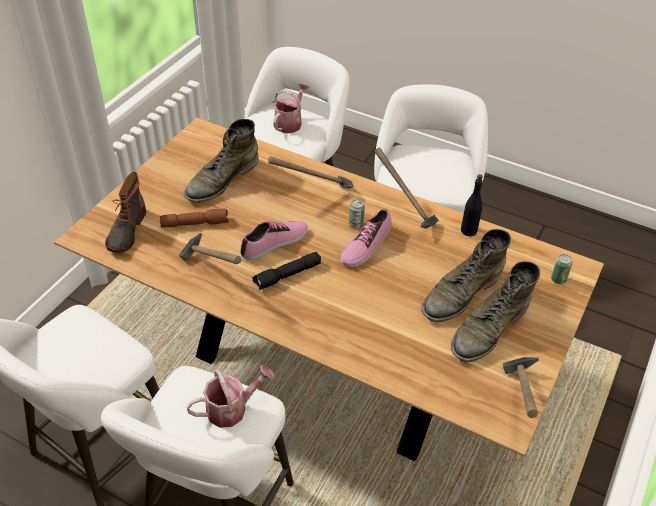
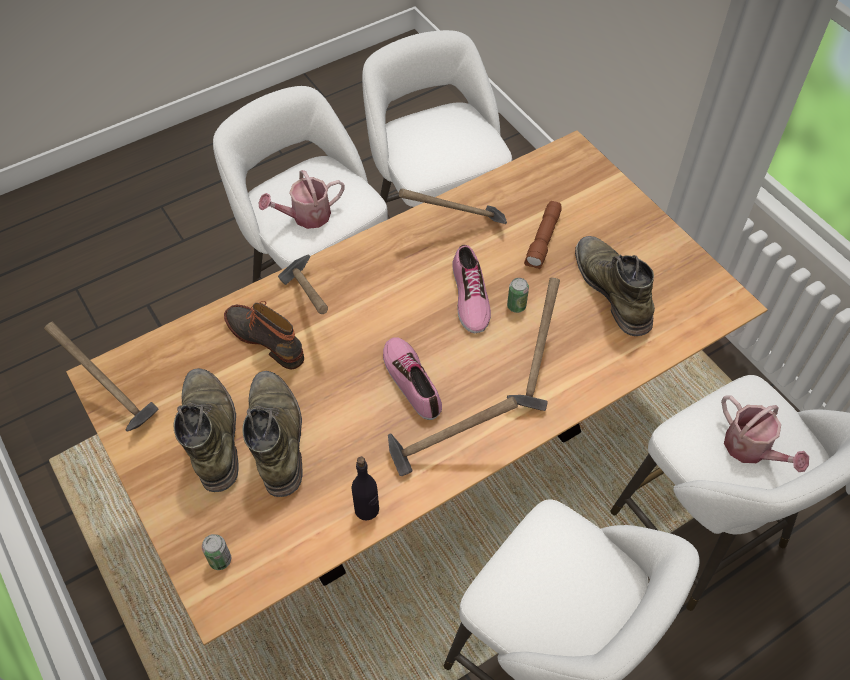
camera: 120 degrees right, 10 degrees up
boot [105,172,146,253] -> boot moved to [224,301,304,369]
watering can [186,365,275,428] -> watering can turned 60 degrees clockwise [259,170,344,229]
black flashlight [253,252,321,290] -> none
can [349,200,365,228] -> can moved to [507,278,529,313]
none -> hammer [278,254,328,314]

